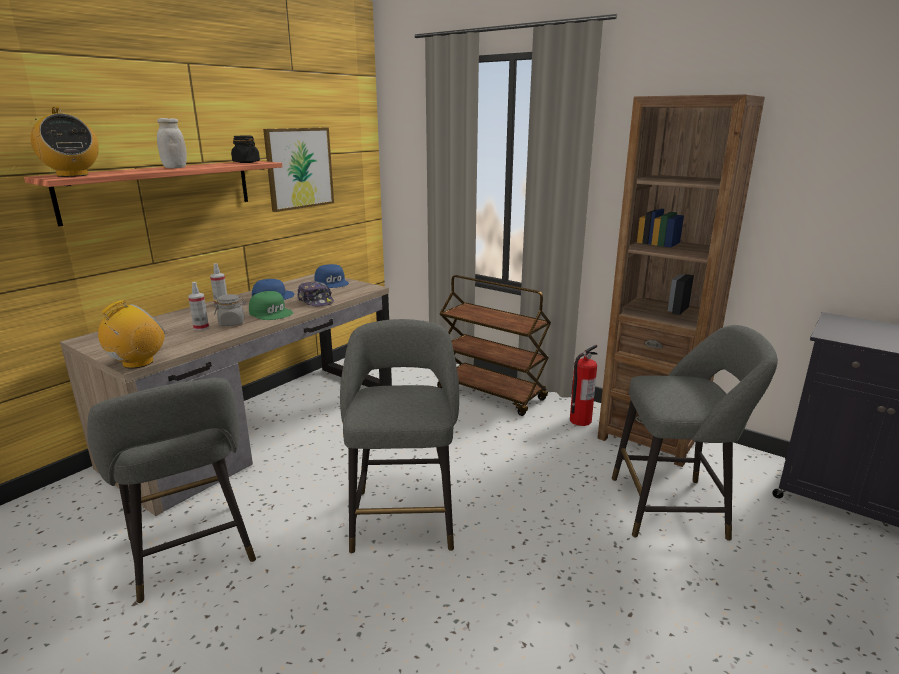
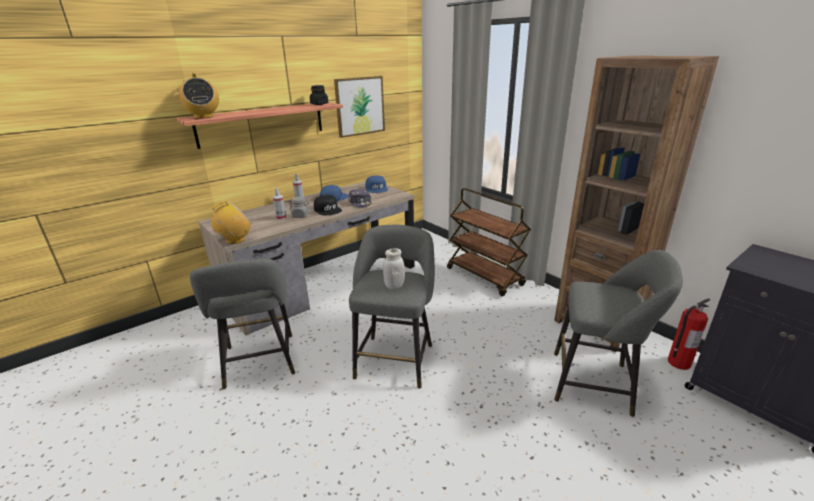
camera: 15 degrees right, 5 degrees up
white jar [157,118,187,168] -> white jar moved to [383,248,405,289]
green cap [249,291,293,320] -> black cap [314,195,342,215]
fire extinguisher [570,345,597,426] -> fire extinguisher moved to [668,298,710,370]

